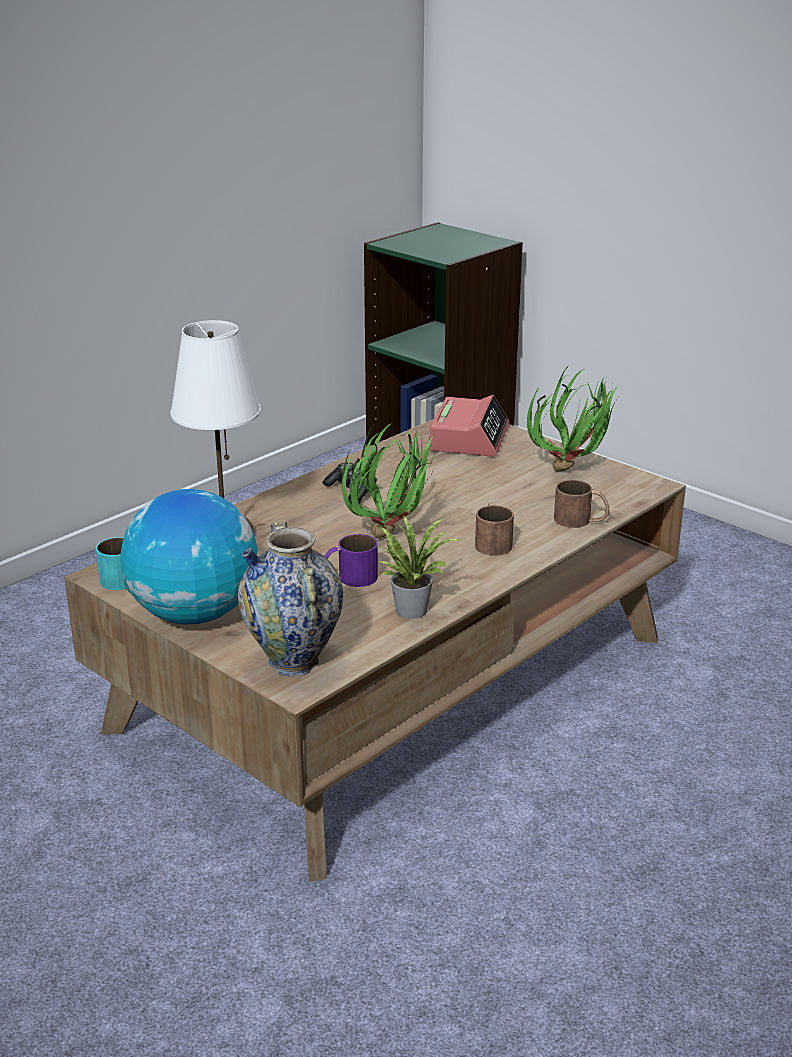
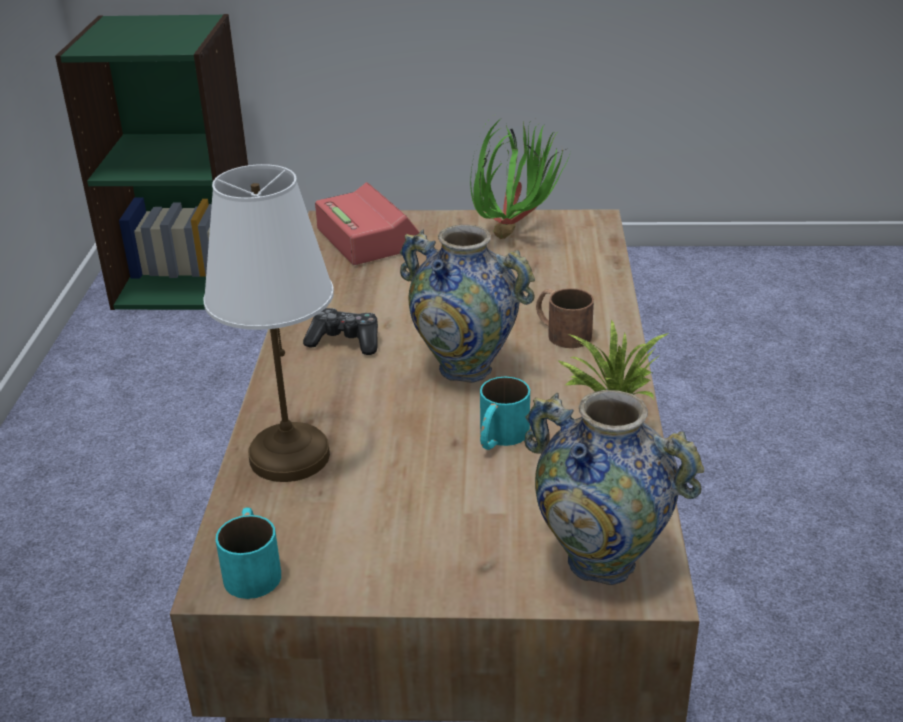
camera: 40 degrees left, 5 degrees up
globe [120,489,257,624] -> none
purple mug [324,534,378,587] -> turquoise mug [480,377,530,450]
potted plant [342,422,441,538] -> vase [400,225,535,383]
brown mug [554,480,609,528] -> none

